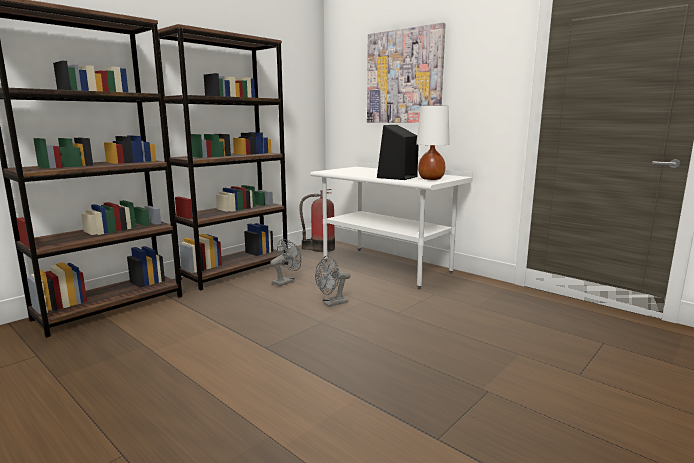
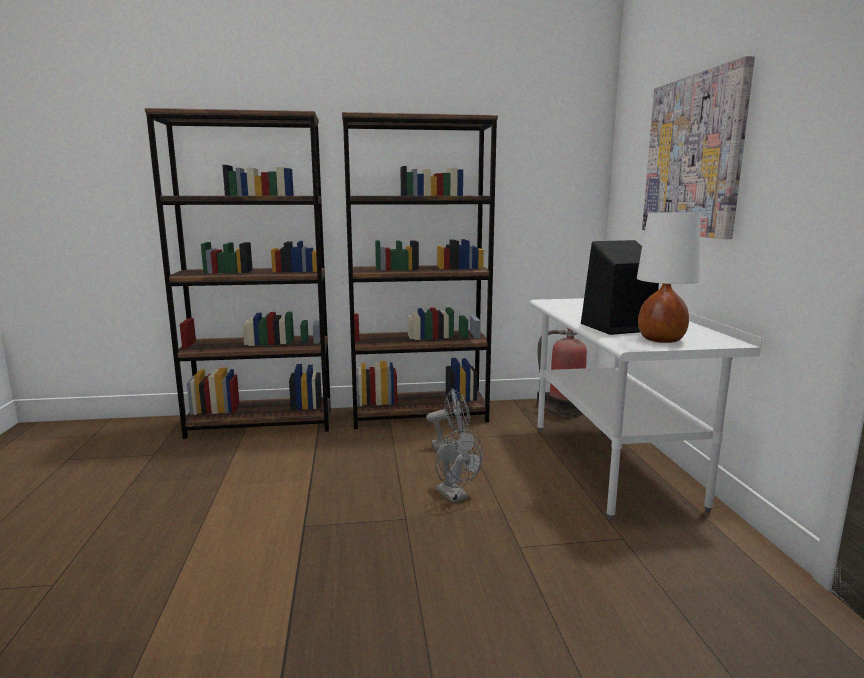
camera: 40 degrees right, 0 degrees up
grey fan [315,255,351,307] -> grey fan turned 135 degrees counterclockwise [435,430,483,503]

